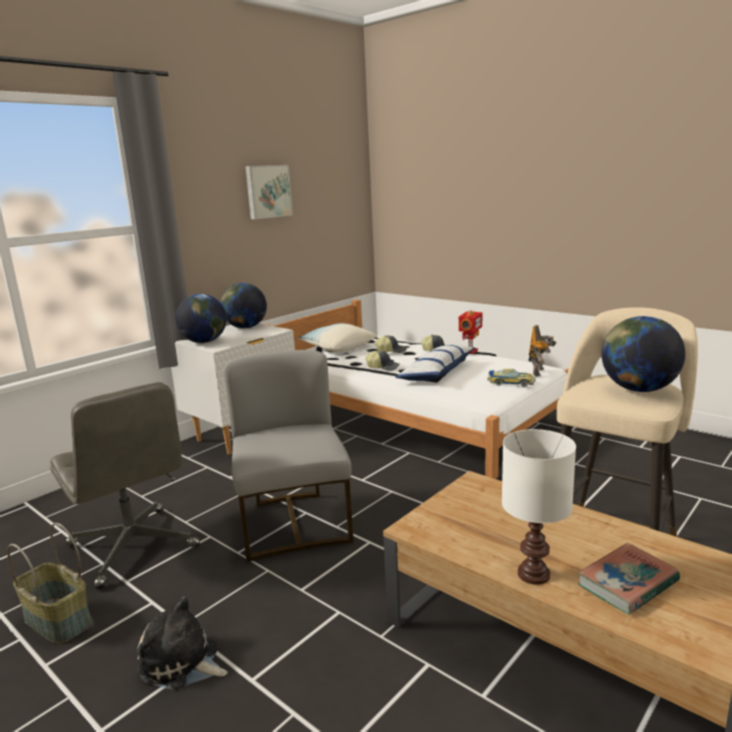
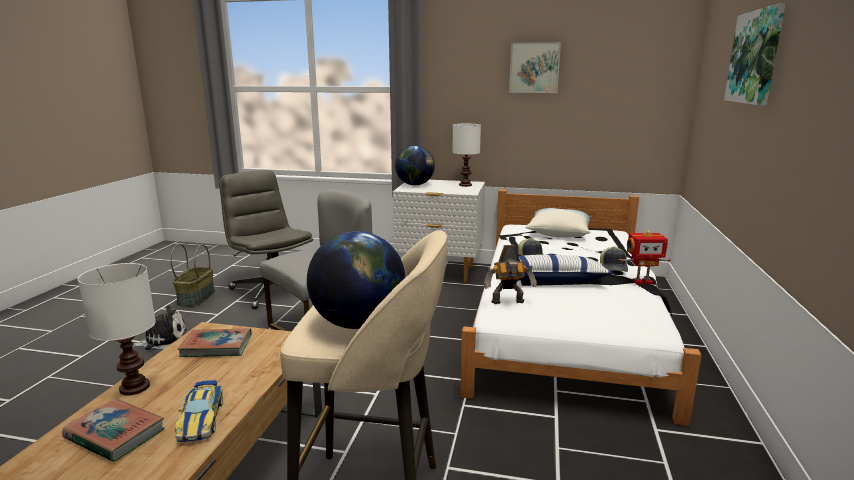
camera: 60 degrees right, 0 degrees up
grey office chair [50,382,200,590] -> grey office chair turned 120 degrees clockwise [219,170,313,309]
plush toy [137,596,228,690] -> plush toy turned 75 degrees clockwise [133,306,186,350]
globe [220,283,267,328] -> white table lamp [452,124,481,187]
cap [374,335,407,353] -> none
toy car [488,369,535,387] -> toy car moved to [175,380,223,442]
toy robot [528,325,557,376] -> toy robot moved to [484,245,537,304]
none -> book [178,328,252,357]
none -> picture [724,4,785,105]

